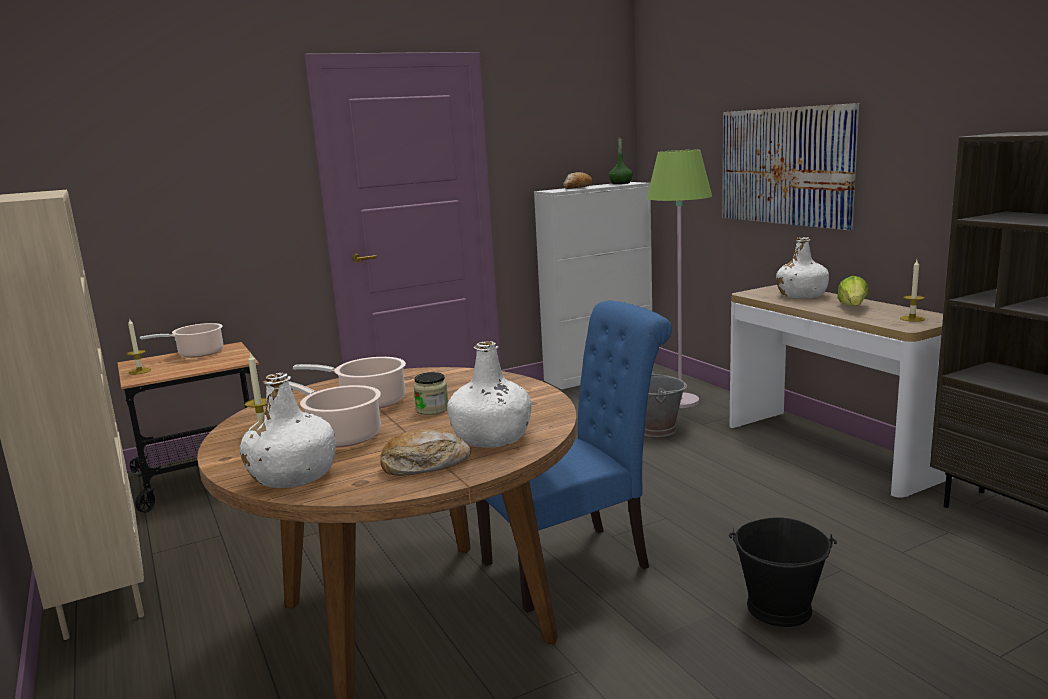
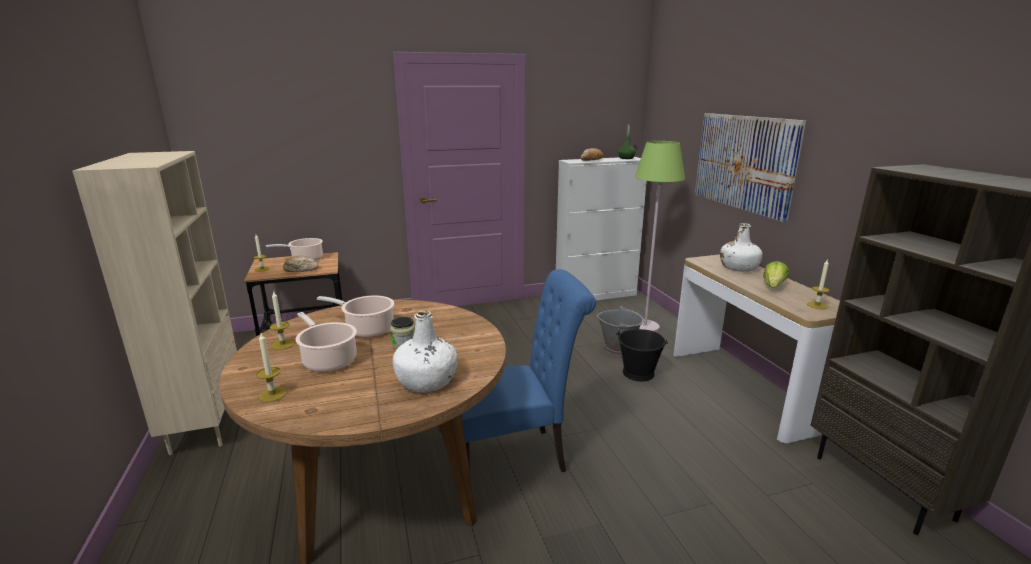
camera: 10 degrees right, 5 degrees up
white bottle [240,373,336,488] -> candle [256,333,287,402]
bread [380,429,471,476] -> bread moved to [283,256,318,272]
black bucket [729,517,837,627] -> black bucket moved to [616,329,668,382]

